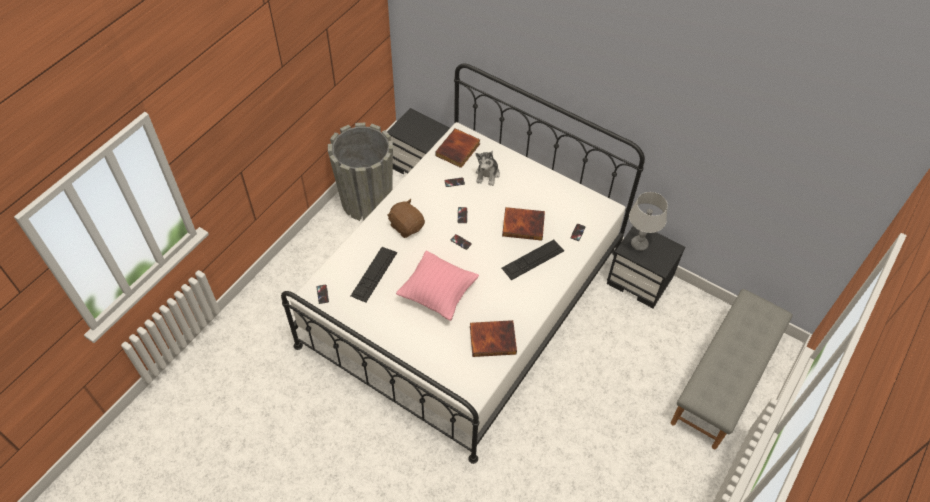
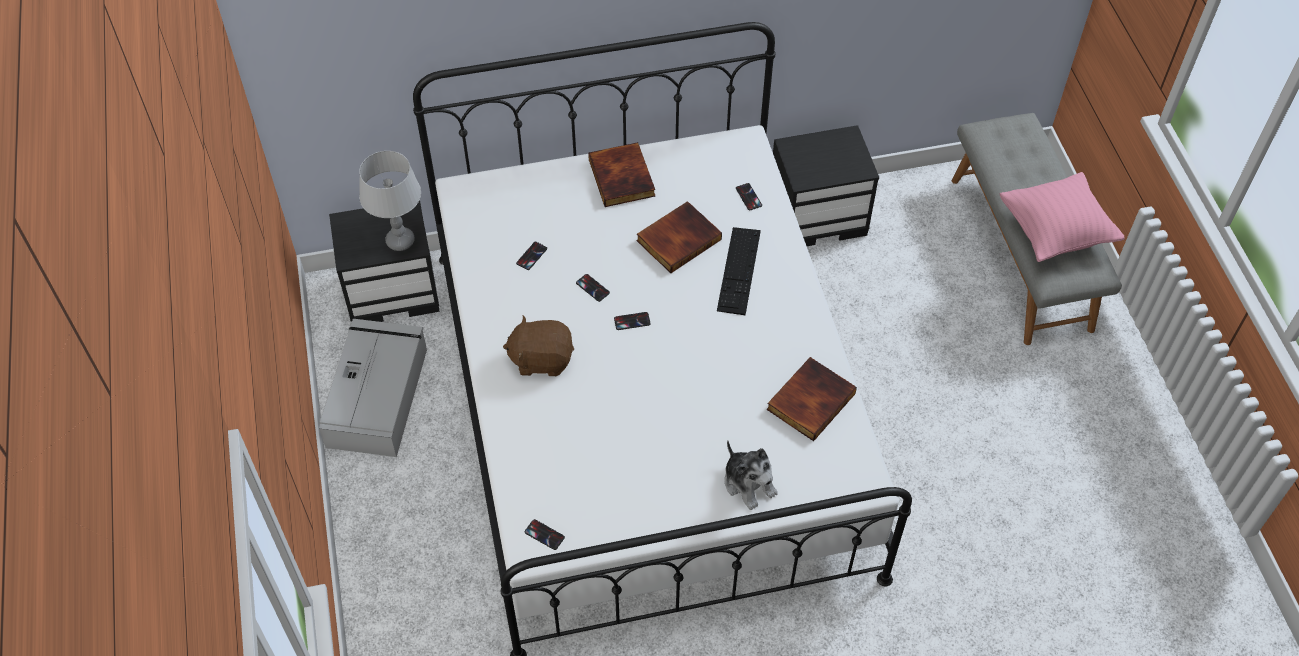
camera: 45 degrees left, 0 degrees up
grey planter [328,123,393,221] -> grey storage box [319,319,427,457]
keyboard [351,247,397,303] -> none
pink pillow [396,250,479,321] -> pink pillow moved to [1000,172,1124,262]
book [435,128,480,168] -> book moved to [588,142,655,207]
plush toy [476,151,500,186] -> plush toy moved to [725,440,778,510]
grey table lamp [629,192,668,251] -> grey table lamp moved to [359,151,421,251]

